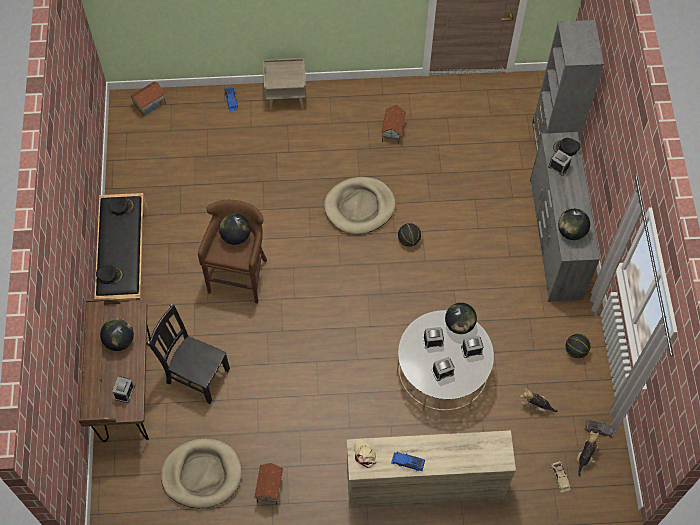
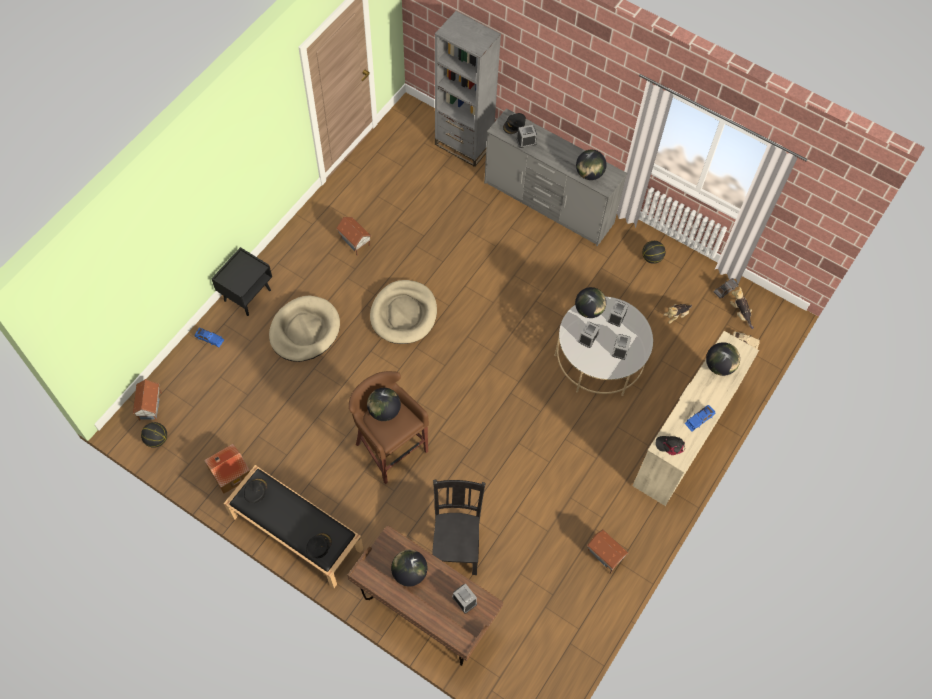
camera: 55 degrees left, 0 degrees up
black chair [147,303,230,404] -> black chair turned 120 degrees clockwise [432,480,486,575]
beige dog bed [161,439,242,508] -> beige dog bed moved to [269,295,340,362]
beige nightstand [263,58,306,111] -> black nightstand [211,247,272,316]
beige cap [354,439,376,468] -> black cap [655,436,685,455]
basketball [398,223,421,247] -> basketball moved to [141,422,167,448]
none -> toy house [204,444,250,494]
none -> globe [706,342,740,376]

